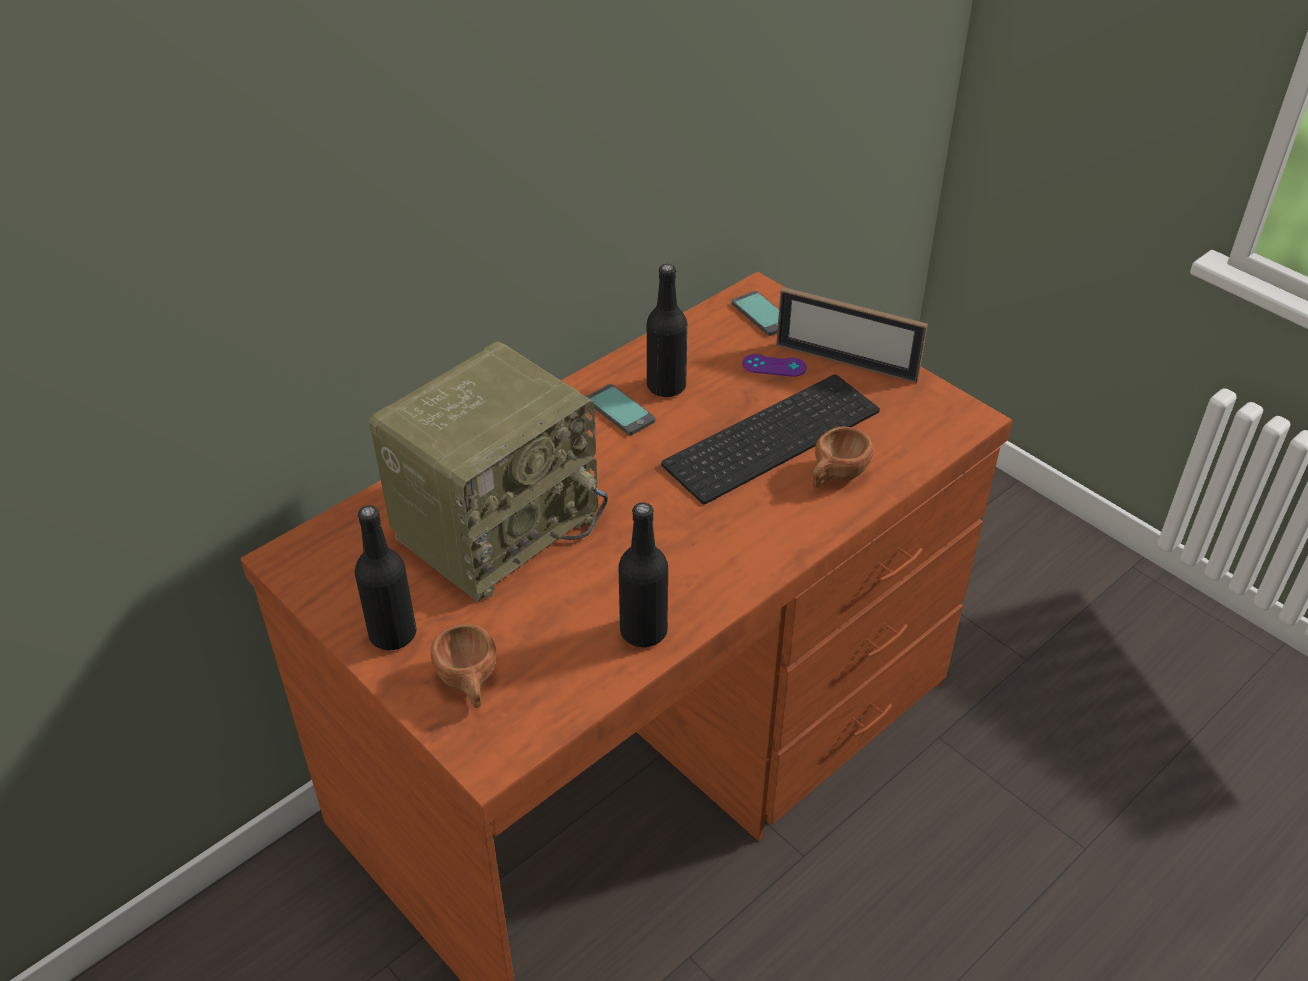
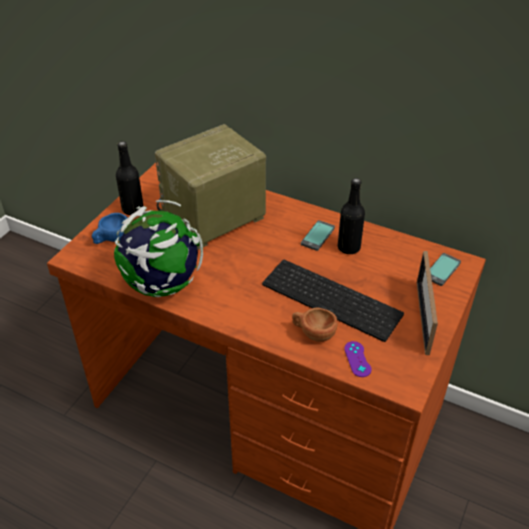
camera: 70 degrees right, 0 degrees up
radio [369,342,608,602] -> radio turned 120 degrees clockwise [155,124,266,250]
brown cup [431,624,497,708] -> blue cup [92,213,128,244]
black bottle [619,503,668,647] -> globe [114,200,203,297]
purple game controller [742,354,807,377] -> purple game controller moved to [344,341,372,377]

